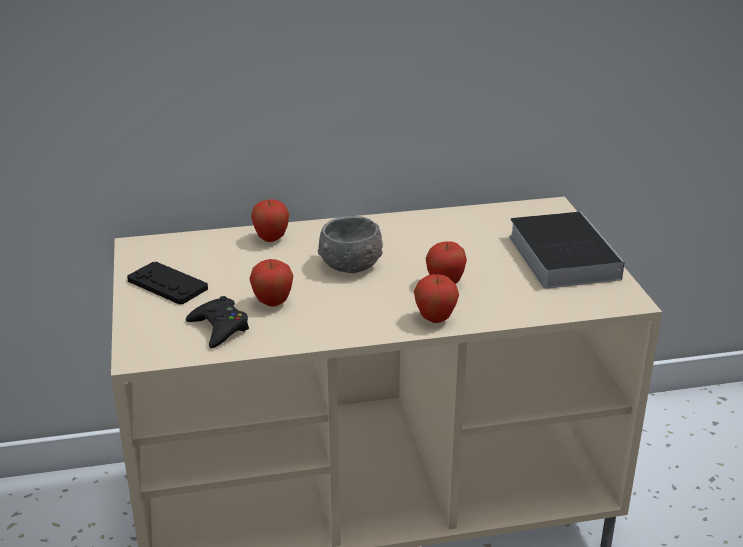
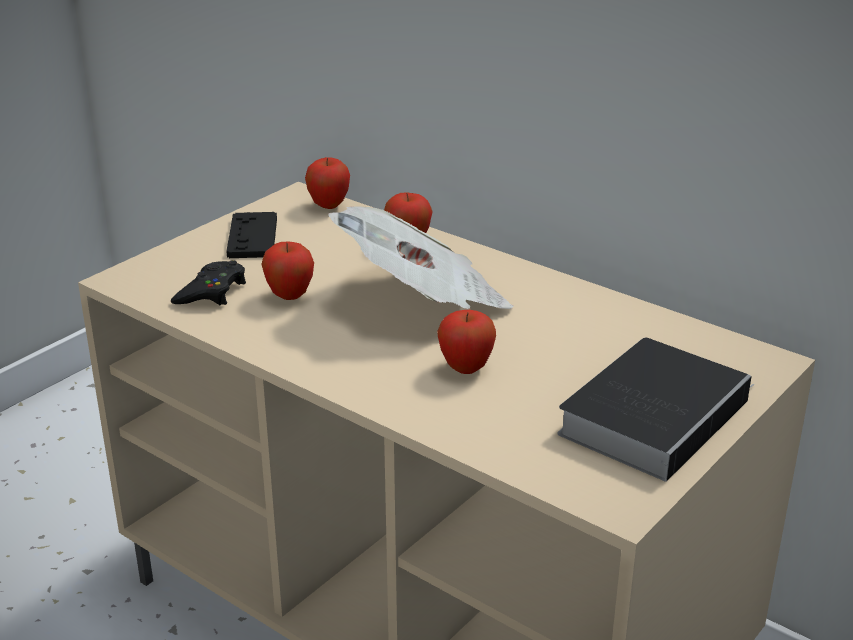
camera: 50 degrees right, 0 degrees up
grey bowl [318,216,383,273] -> newspaper [328,206,513,309]
apple [414,274,459,323] -> apple moved to [305,157,350,209]

